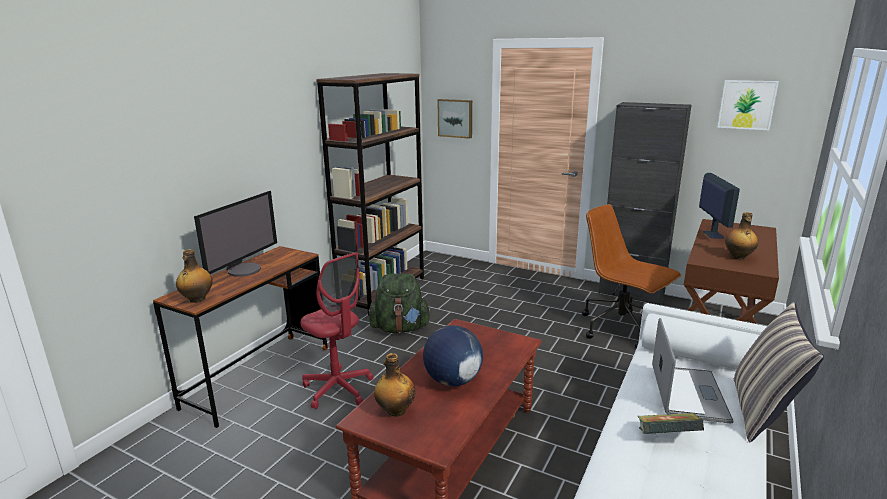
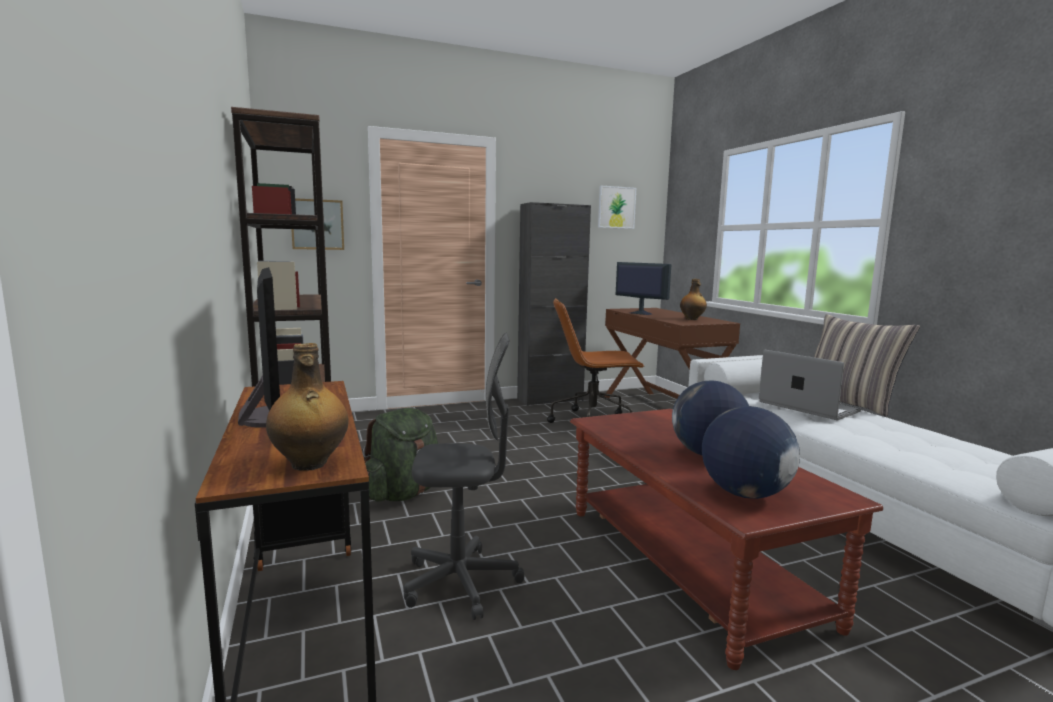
camera: 50 degrees left, 10 degrees down
red office chair [300,252,373,409] -> grey office chair [403,333,525,620]
bottle [374,353,416,417] -> globe [702,406,800,499]
book [638,413,704,434] -> none

